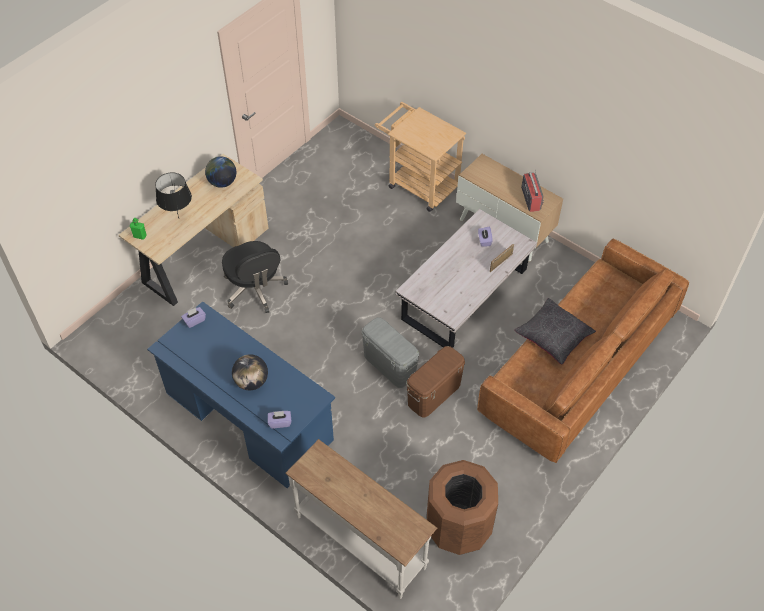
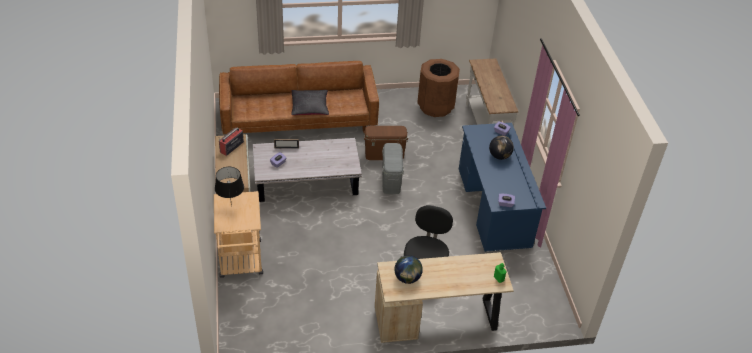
camera: 140 degrees left, 10 degrees down
black table lamp [155,172,192,218] -> black table lamp moved to [215,167,244,207]

